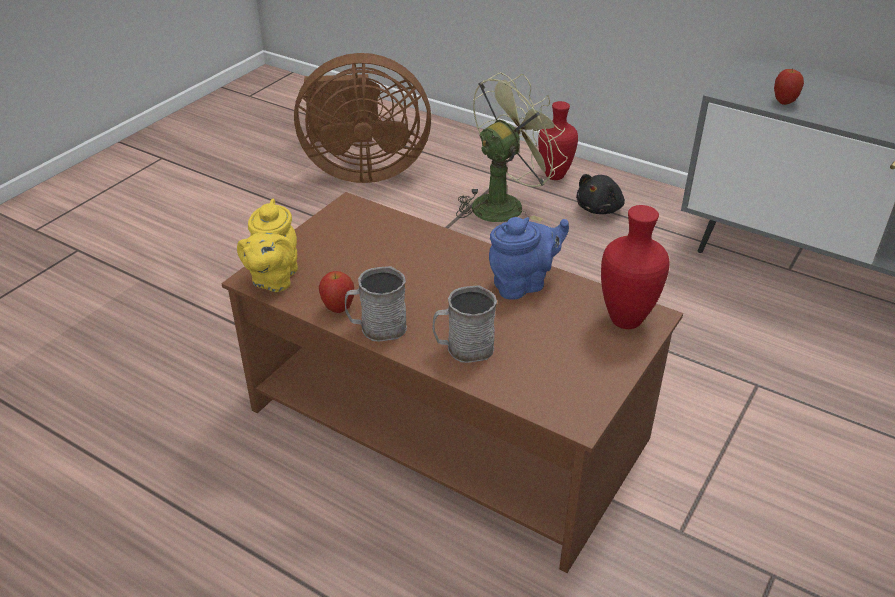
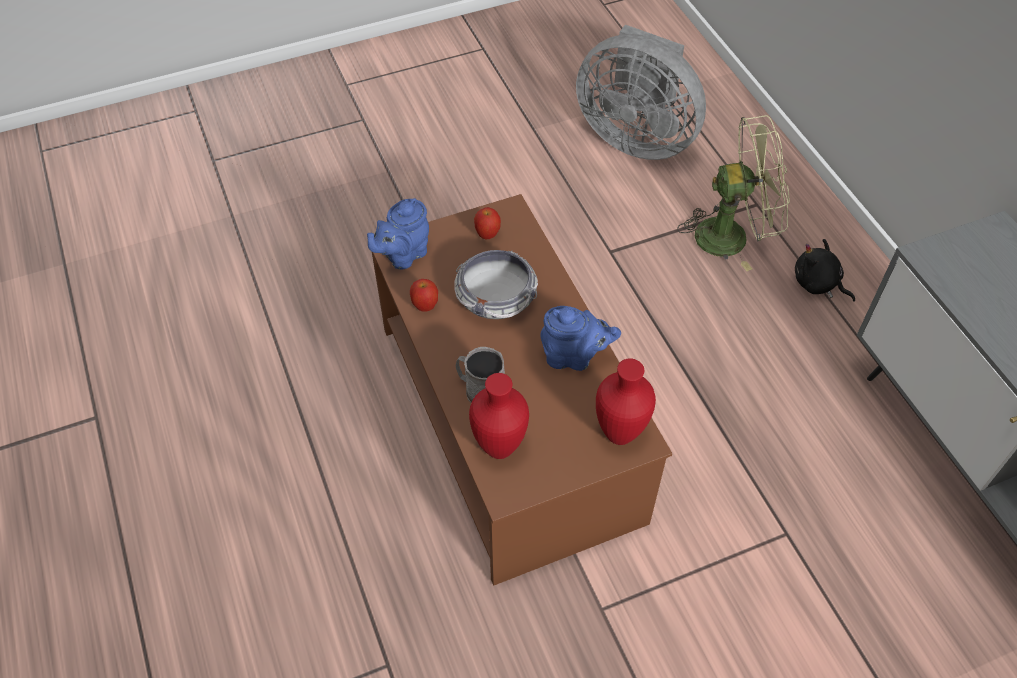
camera: 35 degrees right, 15 degrees up
yellow teapot [237,199,298,292] -> blue teapot [367,198,429,269]
brown fan [294,53,431,183] -> grey fan [576,25,706,160]
grey mug [345,266,407,342] -> none
red vase [538,101,578,180] -> red vase moved to [469,373,529,459]
black plush toy [576,174,625,214] -> black plush toy turned 60 degrees clockwise [795,239,855,302]
apple [774,69,804,105] -> apple moved to [474,207,501,239]
none -> bowl [454,250,538,319]

